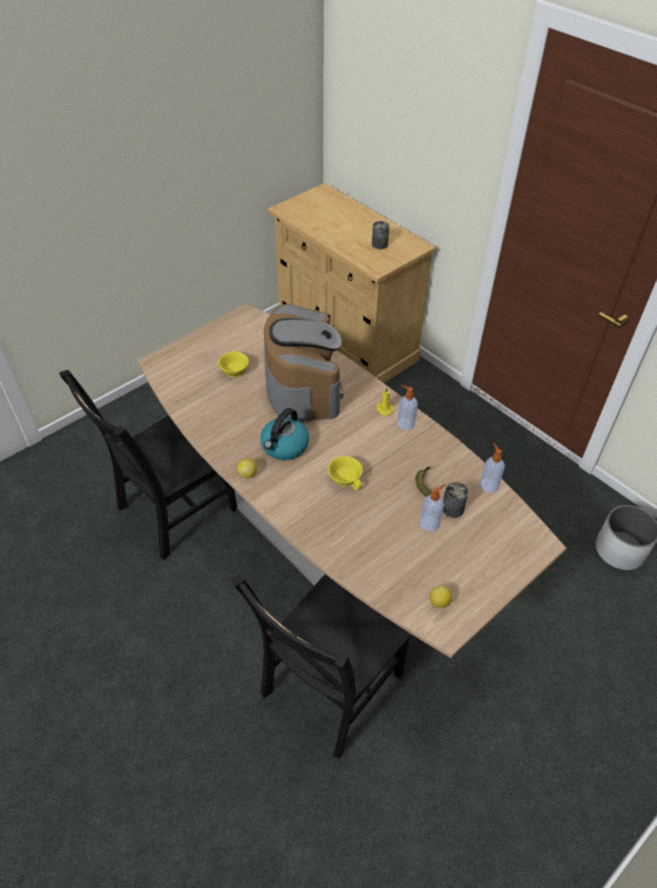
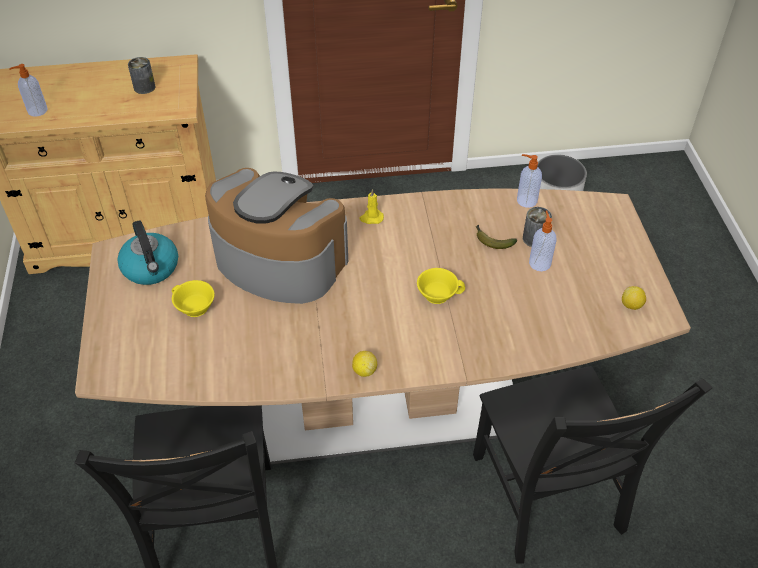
camera: 55 degrees left, 0 degrees up
kettle [260,408,309,460] -> kettle moved to [117,220,178,285]
soap dispenser [397,385,418,430] -> soap dispenser moved to [9,64,47,117]

